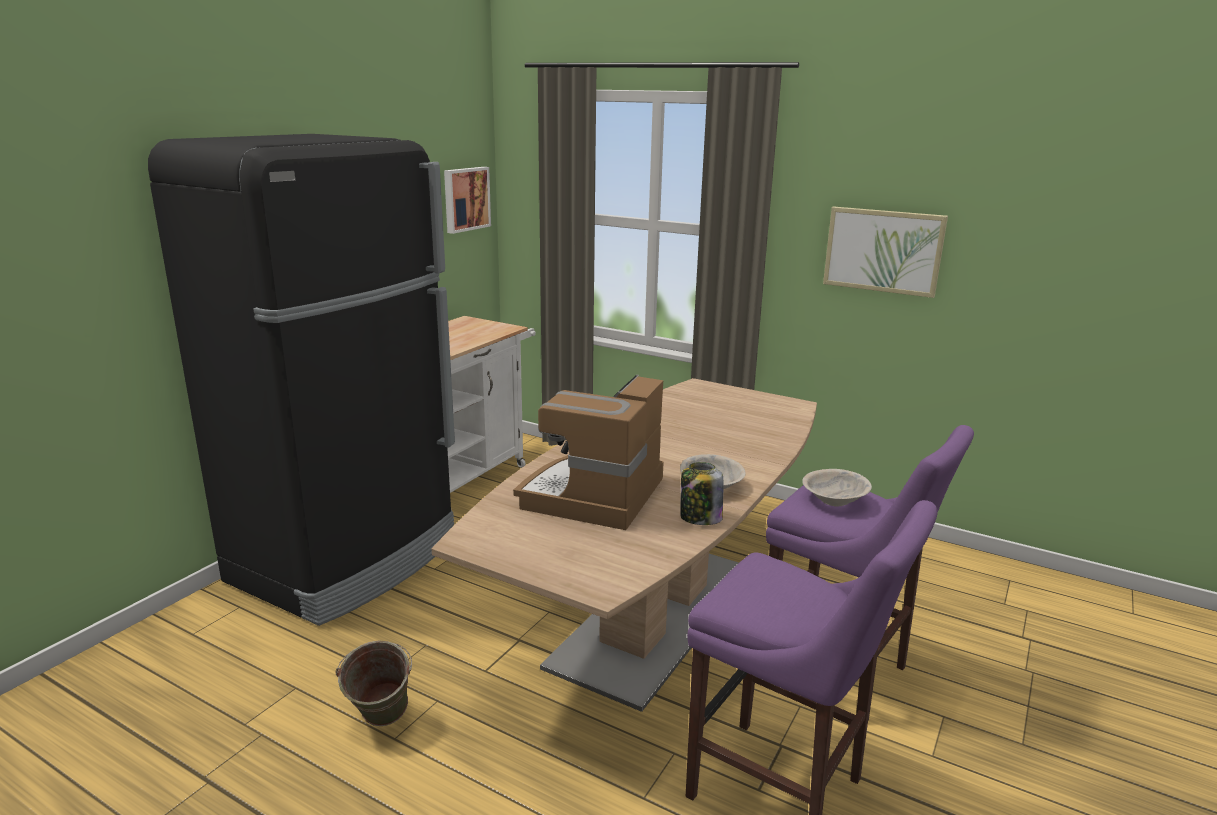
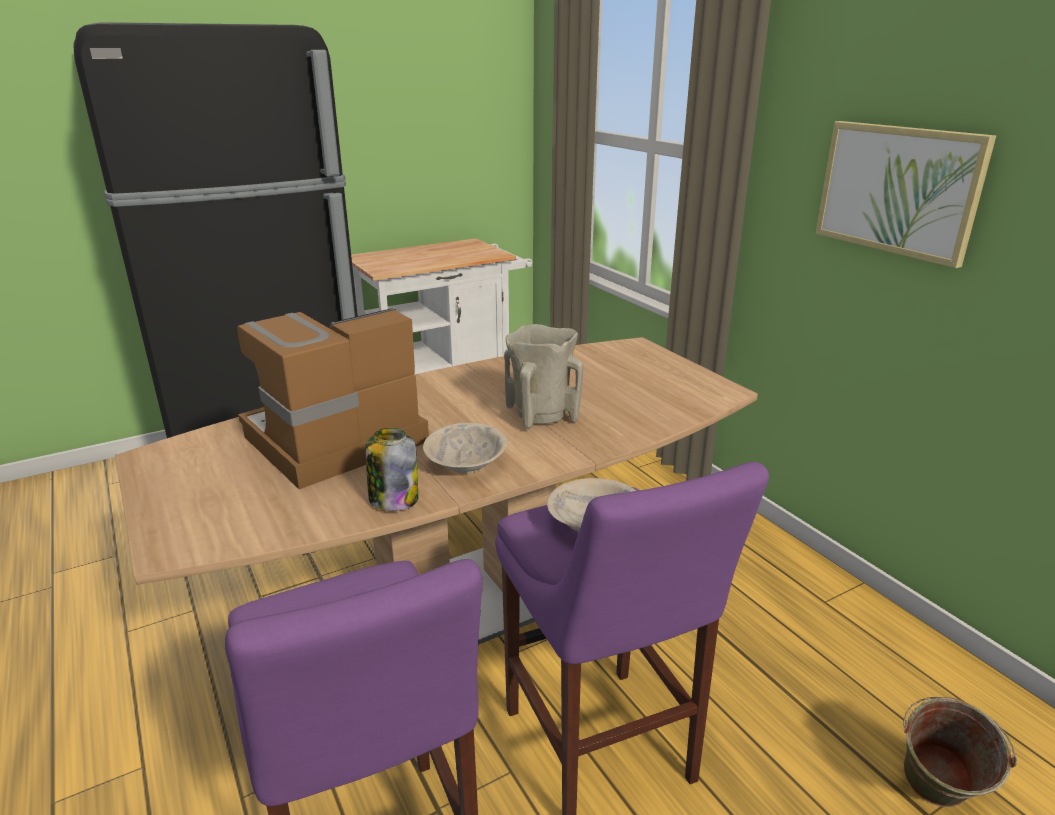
camera: 30 degrees right, 5 degrees up
green bucket [336,641,412,726] -> green bucket moved to [903,697,1017,807]
picture [444,167,491,234] -> none
none -> beige vase [504,324,583,429]

